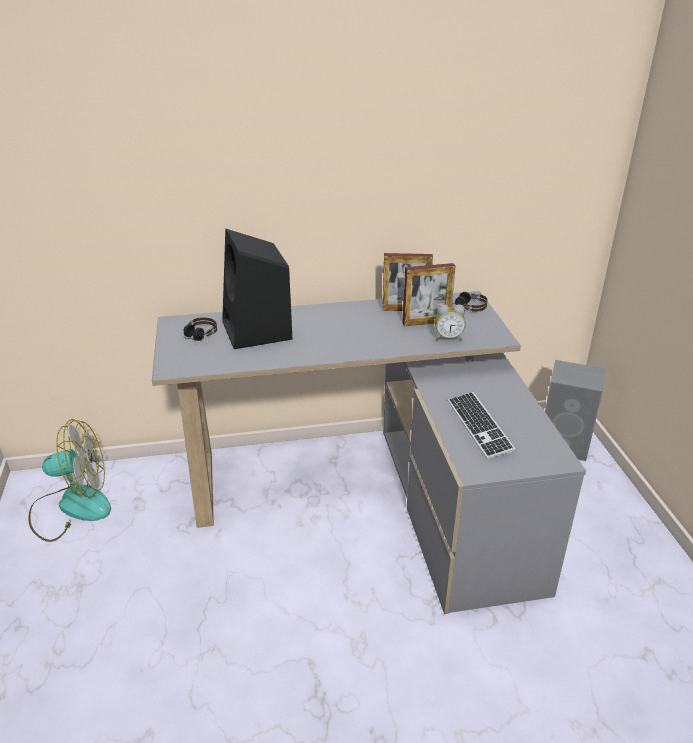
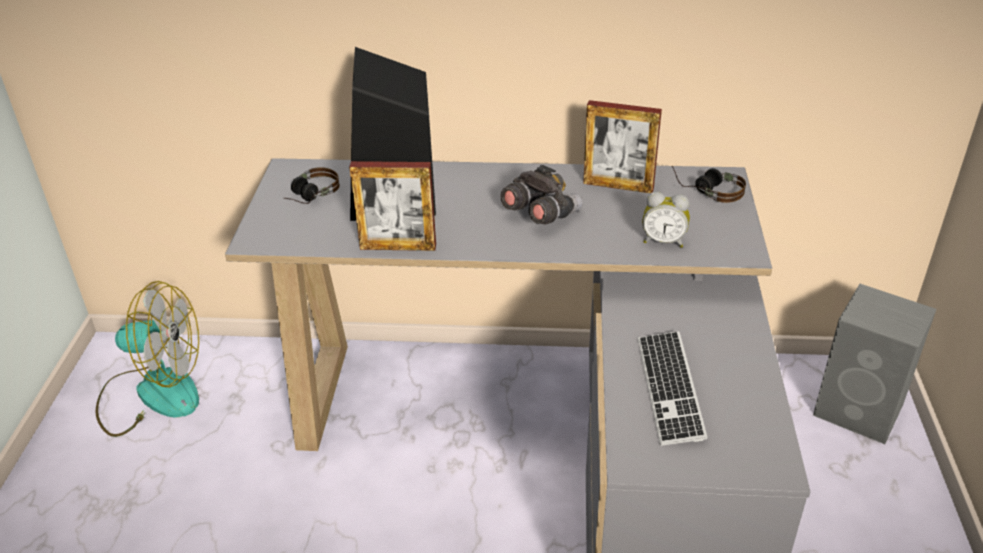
camera: 15 degrees right, 5 degrees up
picture frame [402,263,455,326] -> picture frame moved to [349,161,436,251]
none -> grey binoculars [500,165,583,225]

